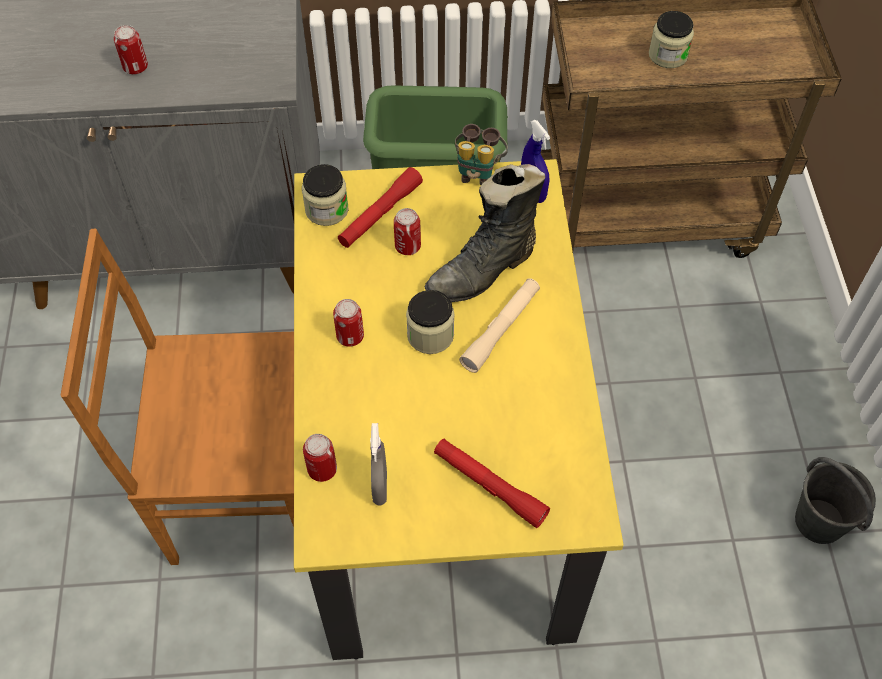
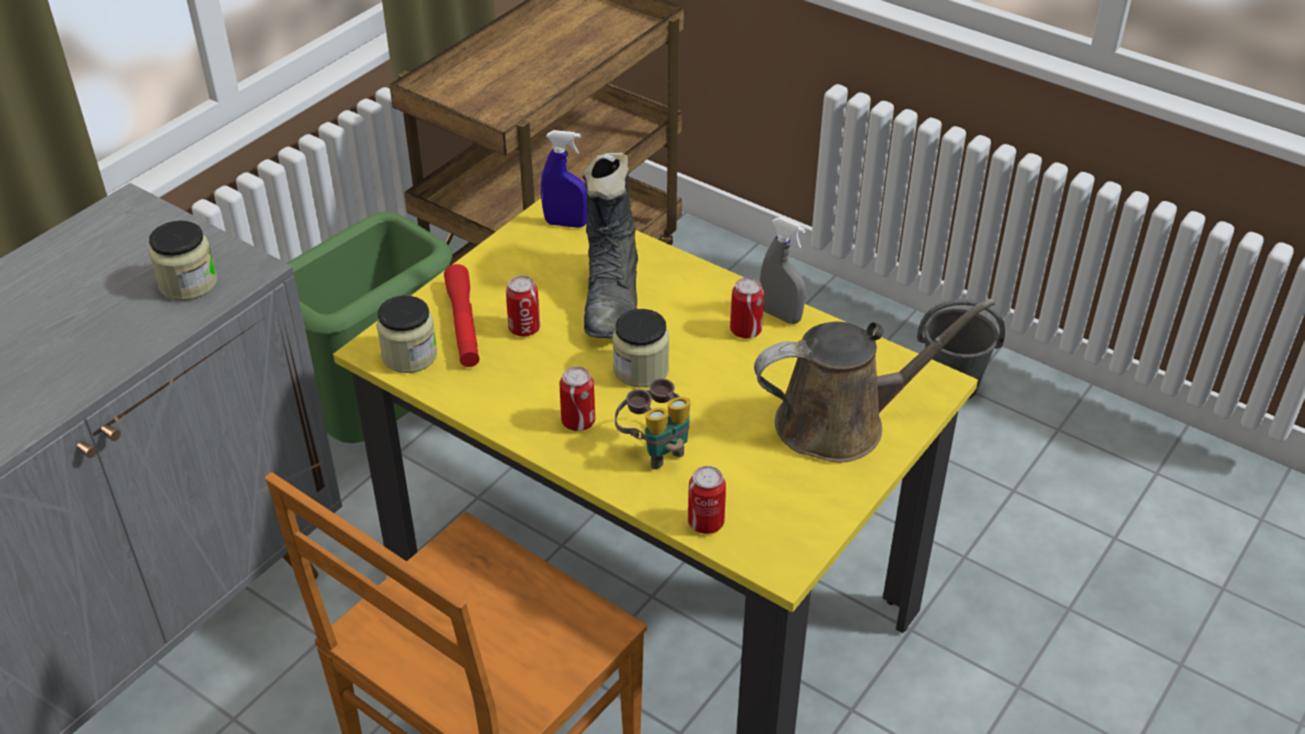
camera: 50 degrees left, 15 degrees down
can [114,25,148,74] -> can moved to [730,277,764,338]
grey spray bottle [370,423,387,506] -> grey spray bottle moved to [760,217,806,324]
red flashlight [434,439,550,528] -> brown watering can [754,299,995,463]
binoculars [455,124,508,185] -> binoculars moved to [615,378,691,469]
beige flashlight [459,278,540,373] -> none
jar [649,11,694,68] -> jar moved to [149,220,217,301]

